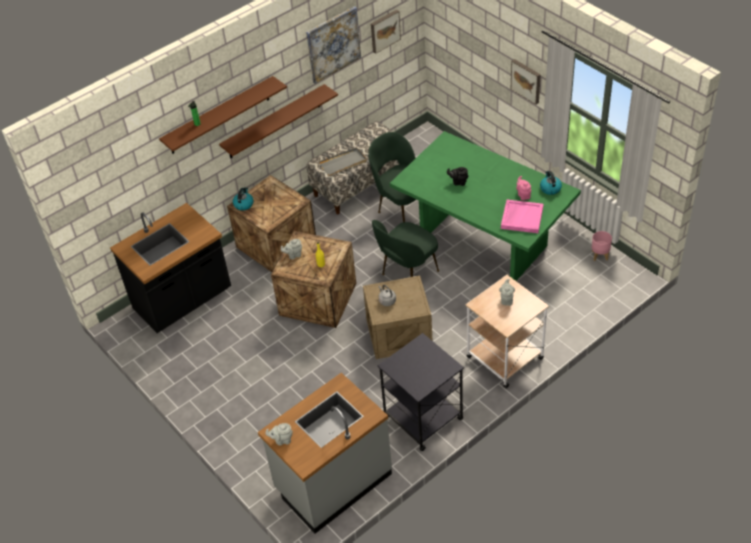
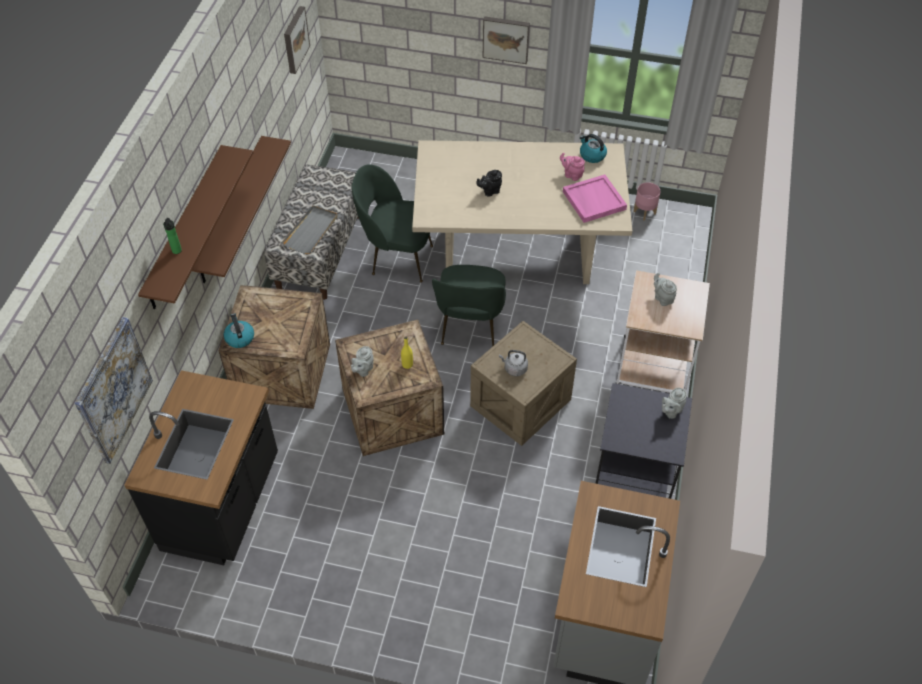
camera: 40 degrees left, 5 degrees up
grey teapot [265,423,293,446] -> grey teapot moved to [662,388,687,419]
picture [306,6,361,84] -> picture moved to [75,317,153,464]
green dining table [390,131,581,281] -> beige dining table [412,140,633,284]

